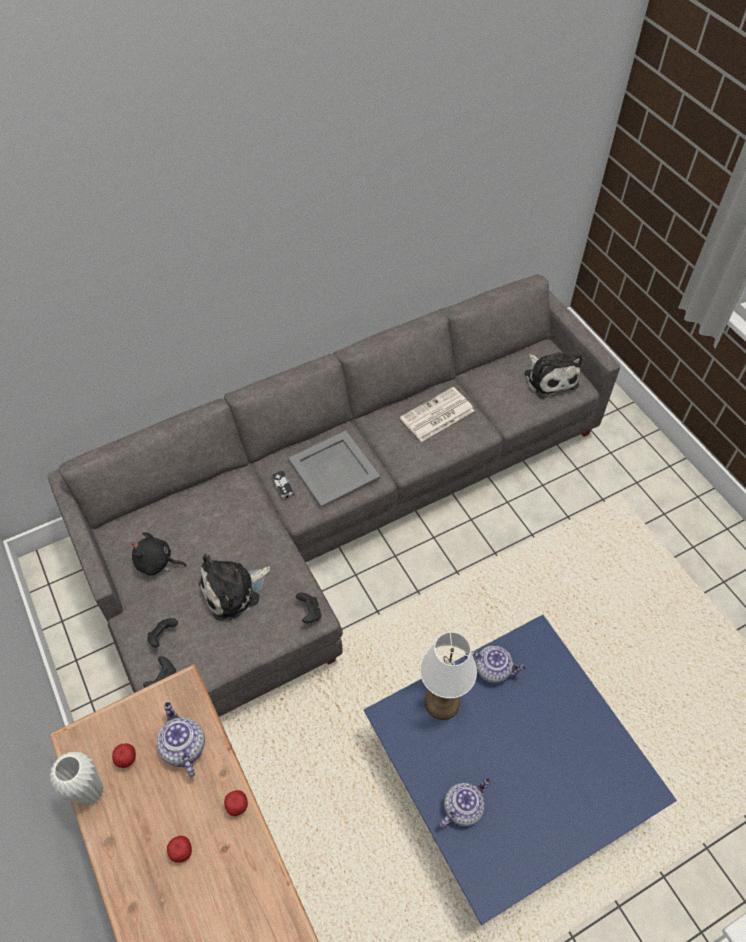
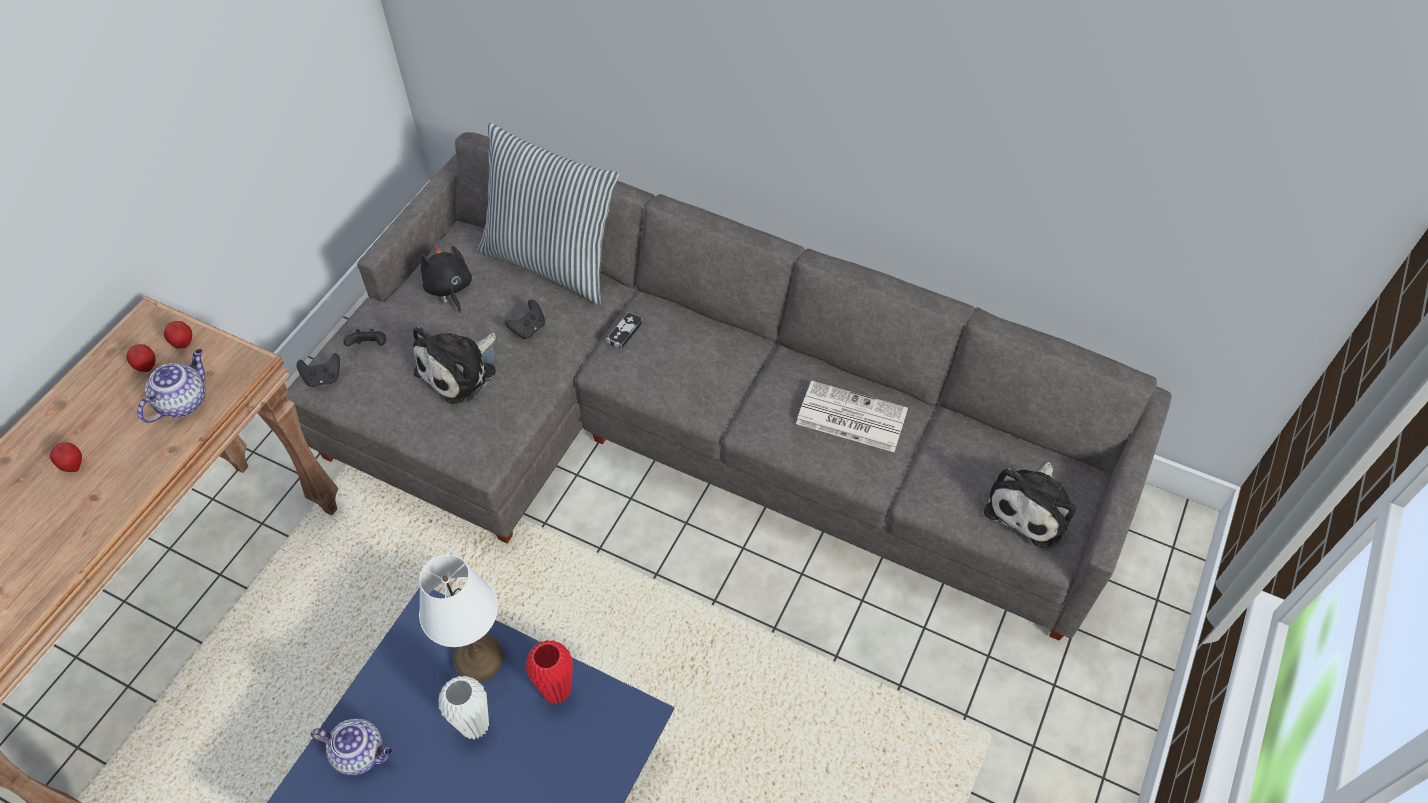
camera: 55 degrees right, 0 degrees up
white vase [50,752,104,806] -> white vase moved to [438,676,489,739]
plush toy [199,554,270,621] -> plush toy turned 75 degrees counterclockwise [413,326,496,404]
apple [224,790,248,816] -> apple moved to [164,321,192,349]
grey tray [288,431,380,508] -> none
black game controller [296,593,322,623] -> black game controller moved to [505,300,545,339]
teapot [465,646,526,684] -> red vase [526,640,573,704]
none -> pillow [478,123,619,305]

